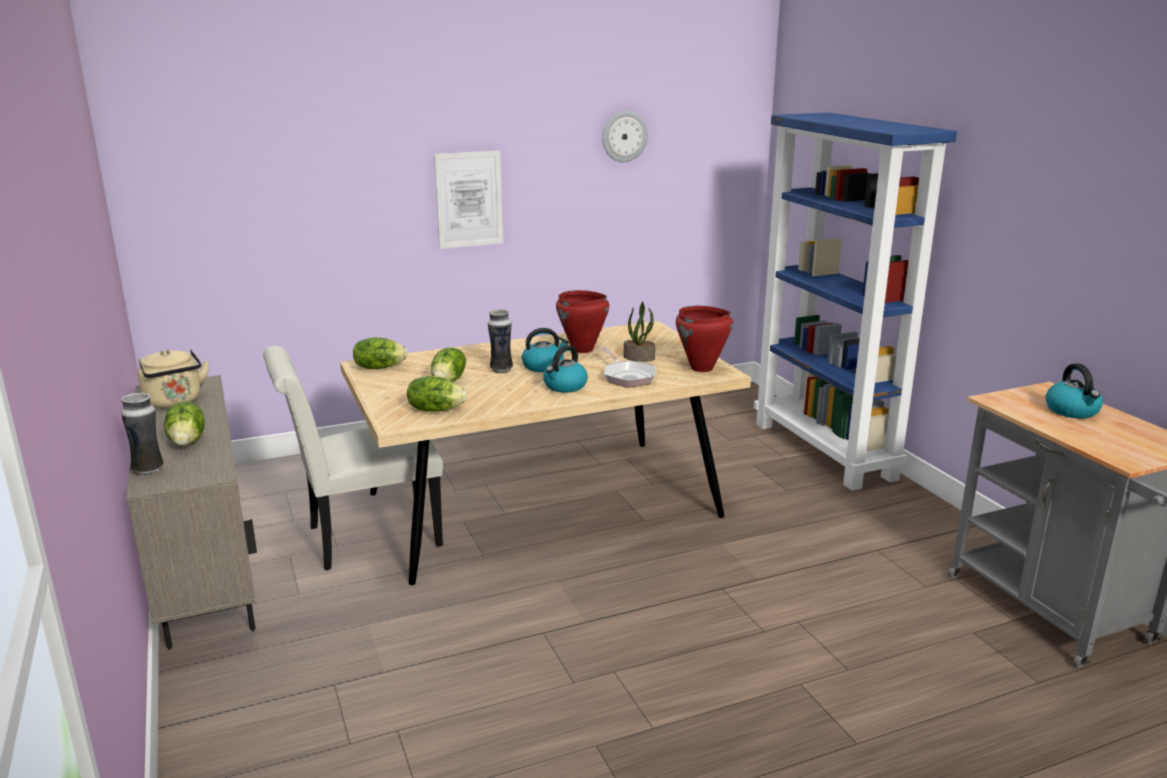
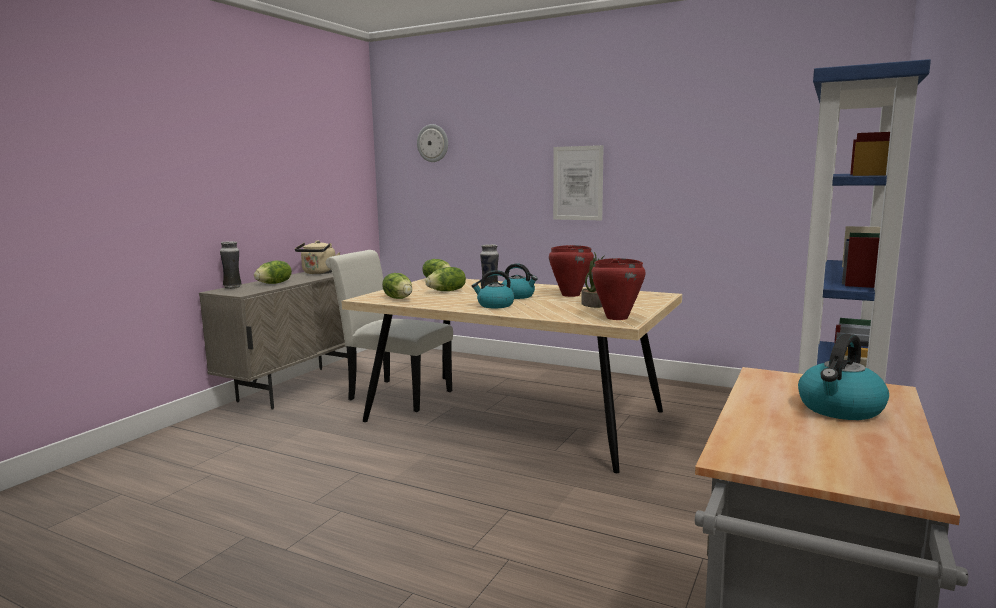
camera: 50 degrees right, 10 degrees down
frying pan [600,347,656,387] -> none
wall clock [602,111,648,162] -> wall clock moved to [417,124,448,162]

